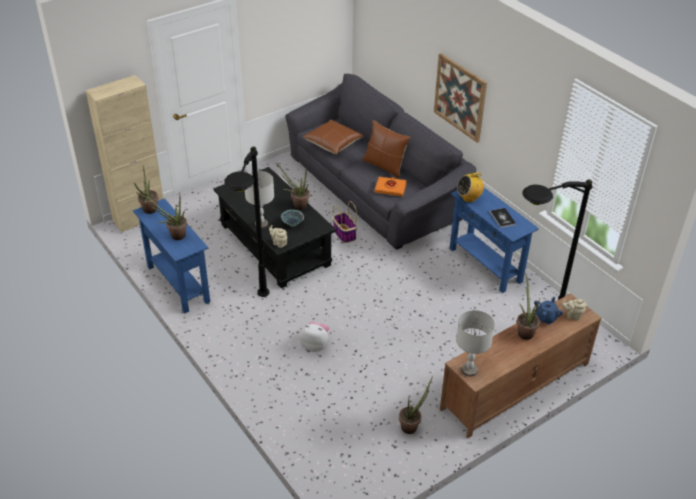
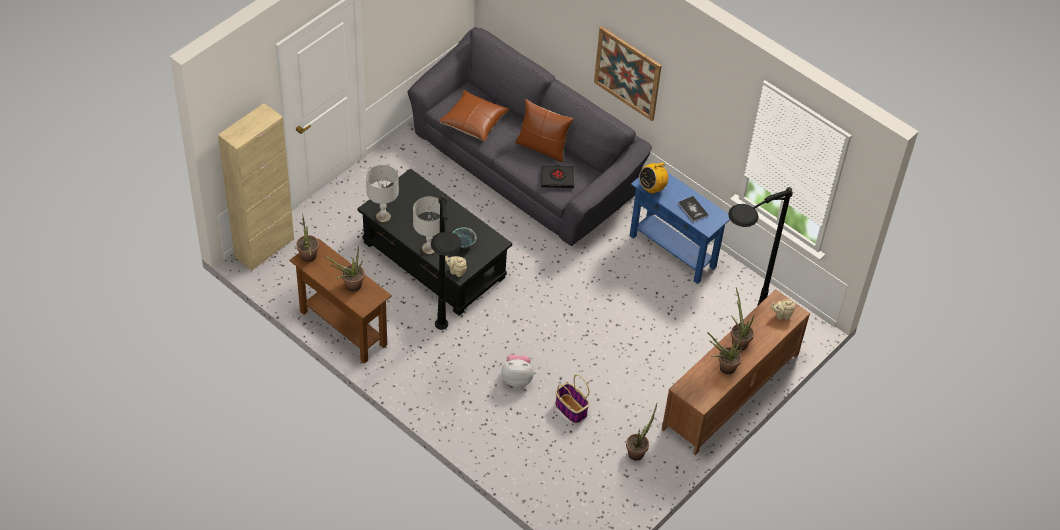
camera: 15 degrees left, 10 degrees up
blue console table [133,198,210,313] -> brown console table [289,238,392,364]
potted plant [276,163,310,210] -> potted plant moved to [707,332,743,374]
basket [333,201,357,243] -> basket moved to [555,375,589,423]
orange book [375,177,407,197] -> black book [541,164,574,188]
grey table lamp [456,310,495,377] -> grey table lamp moved to [366,165,399,224]
blue teapot [534,296,563,325] -> none

